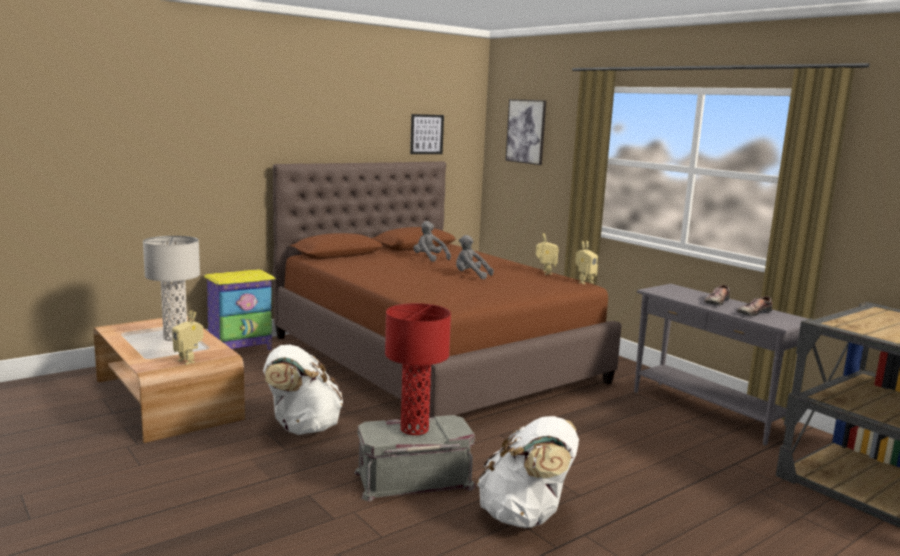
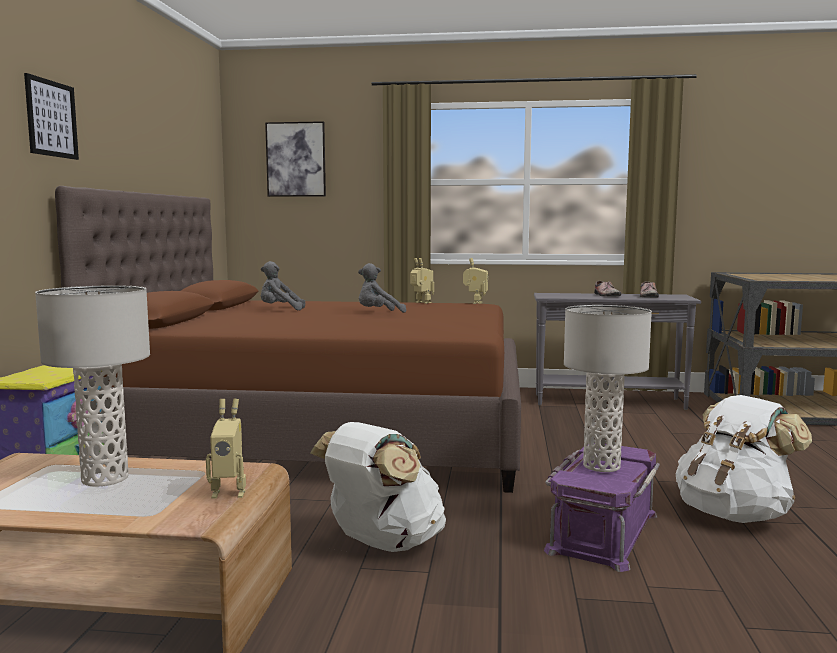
camera: 45 degrees left, 5 degrees down
grey storage box [354,415,476,501] -> purple storage box [544,443,660,572]
red table lamp [385,303,451,435] -> white table lamp [564,305,652,472]
picture [410,114,444,154] -> picture moved to [24,73,79,160]

